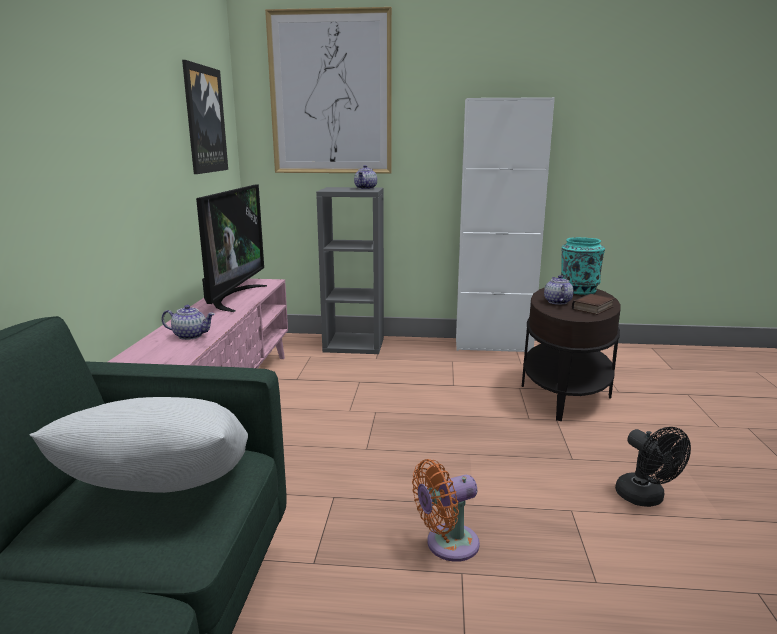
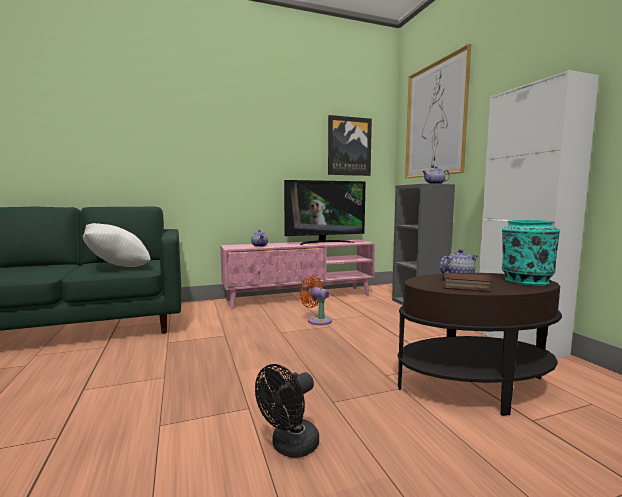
camera: 65 degrees right, 10 degrees down
orange fan [412,459,480,562] -> orange fan moved to [299,276,332,325]

